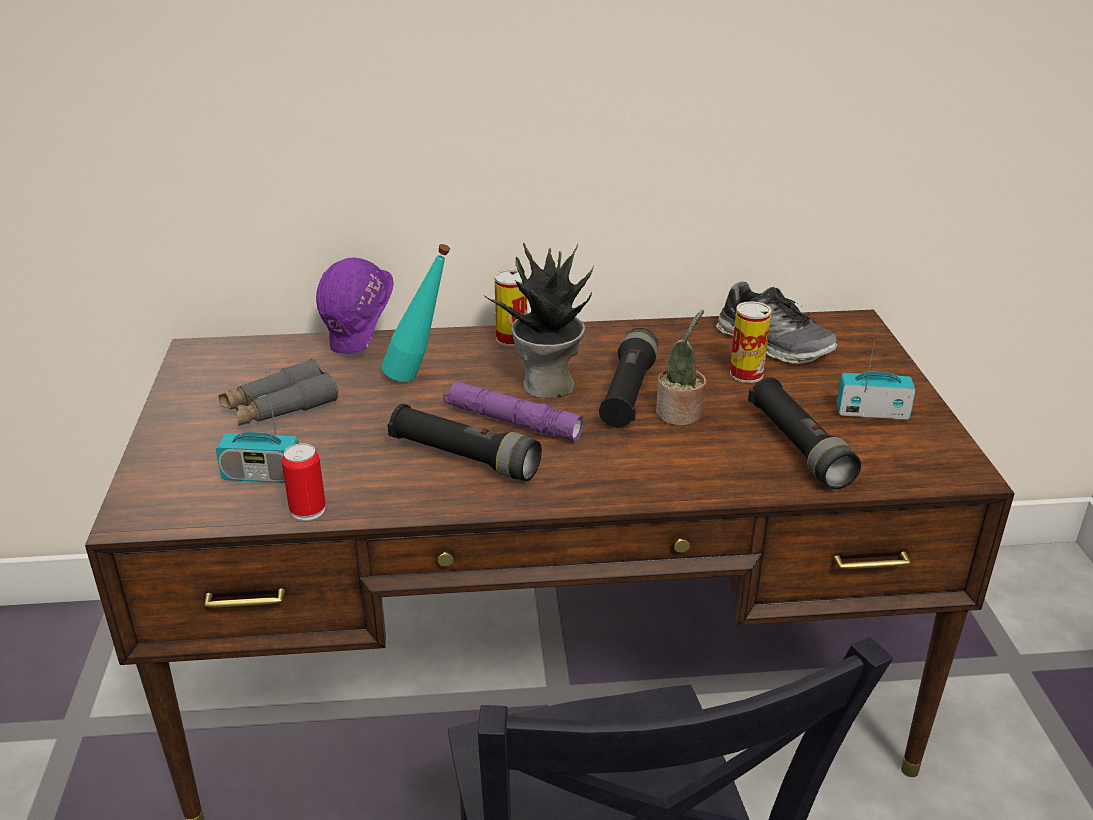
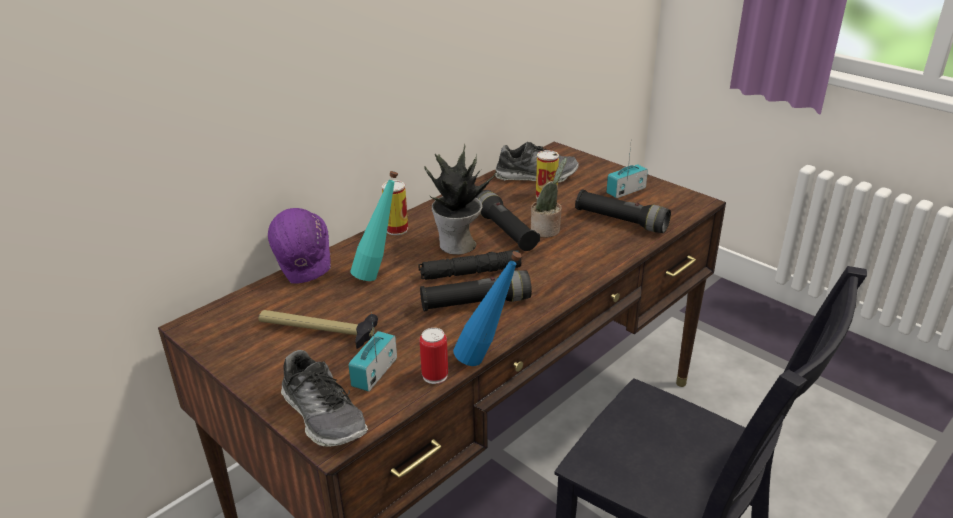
camera: 40 degrees left, 0 degrees up
radio [216,375,299,483] -> radio turned 150 degrees clockwise [349,312,397,392]
grey binoculars [219,359,338,426] -> hammer [259,310,378,349]
purple flashlight [443,381,584,441] -> black flashlight [418,250,521,280]
none -> shoe [281,350,368,447]
none -> blue bottle [453,251,522,366]

